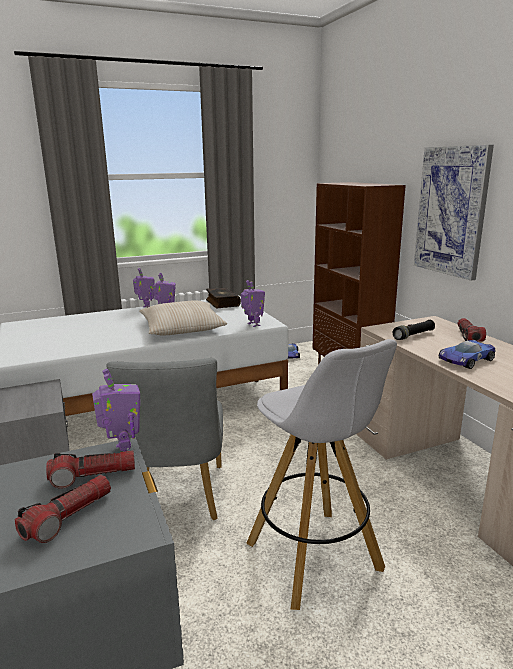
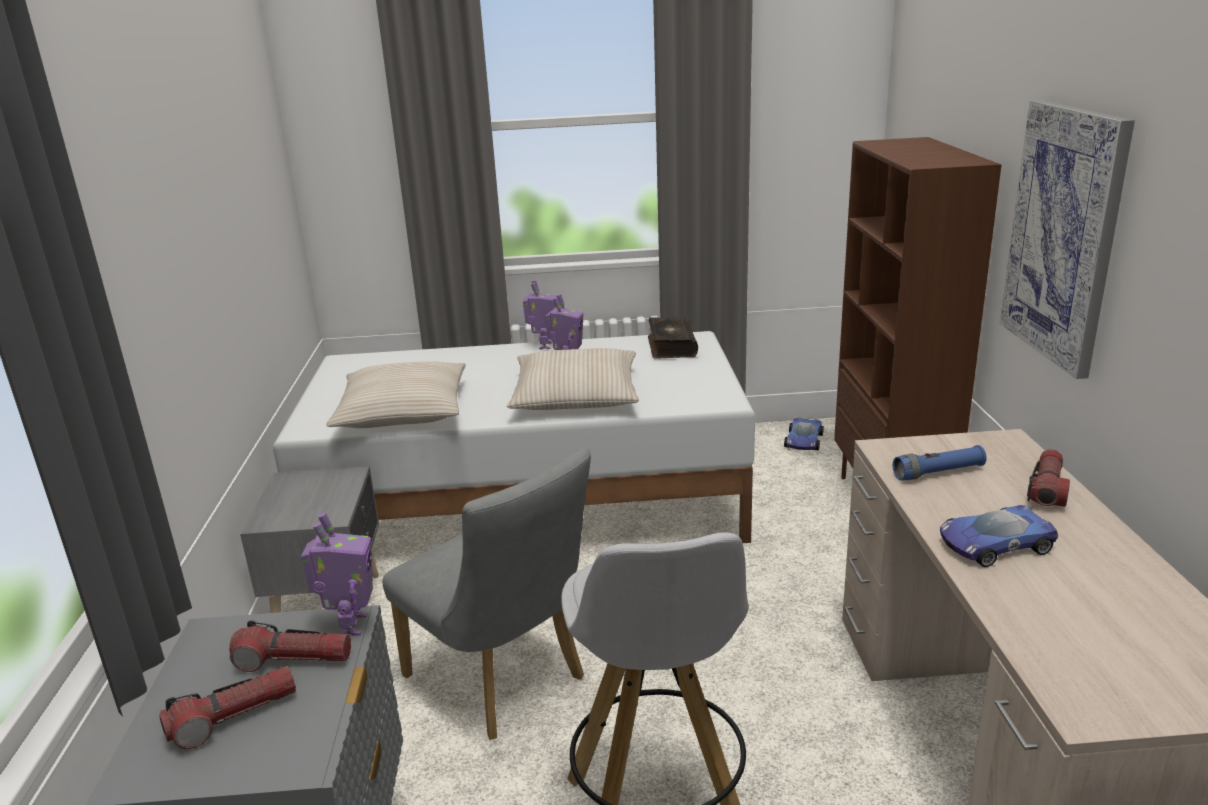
camera: 20 degrees right, 5 degrees up
grey chair [106,358,223,520] -> grey chair turned 60 degrees counterclockwise [383,448,591,740]
toy robot [241,280,265,327] -> none
black flashlight [393,320,435,340] -> blue flashlight [893,445,987,480]
none -> beige pillow [327,361,466,428]

